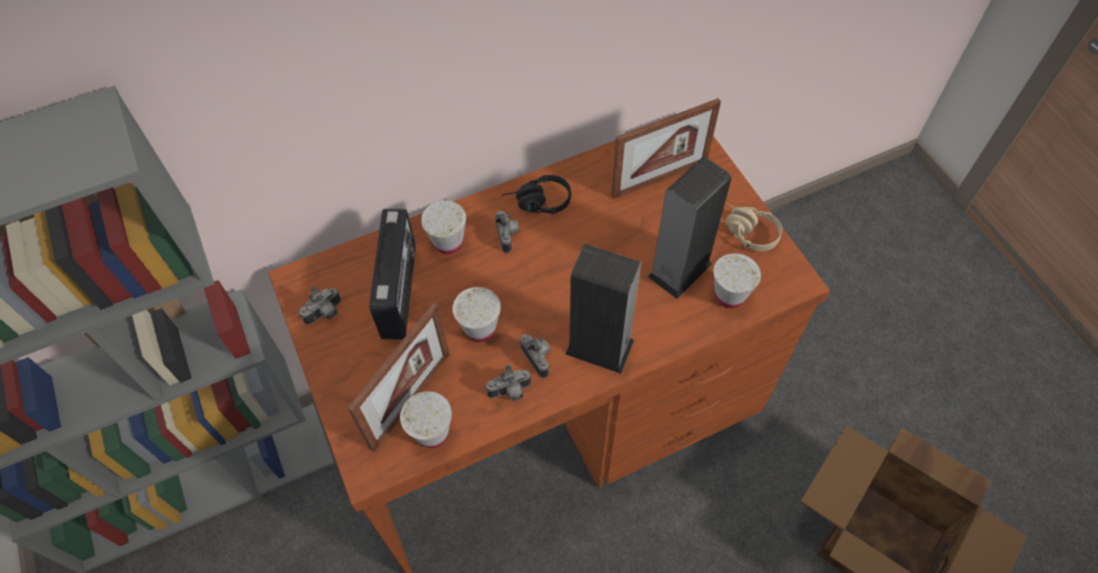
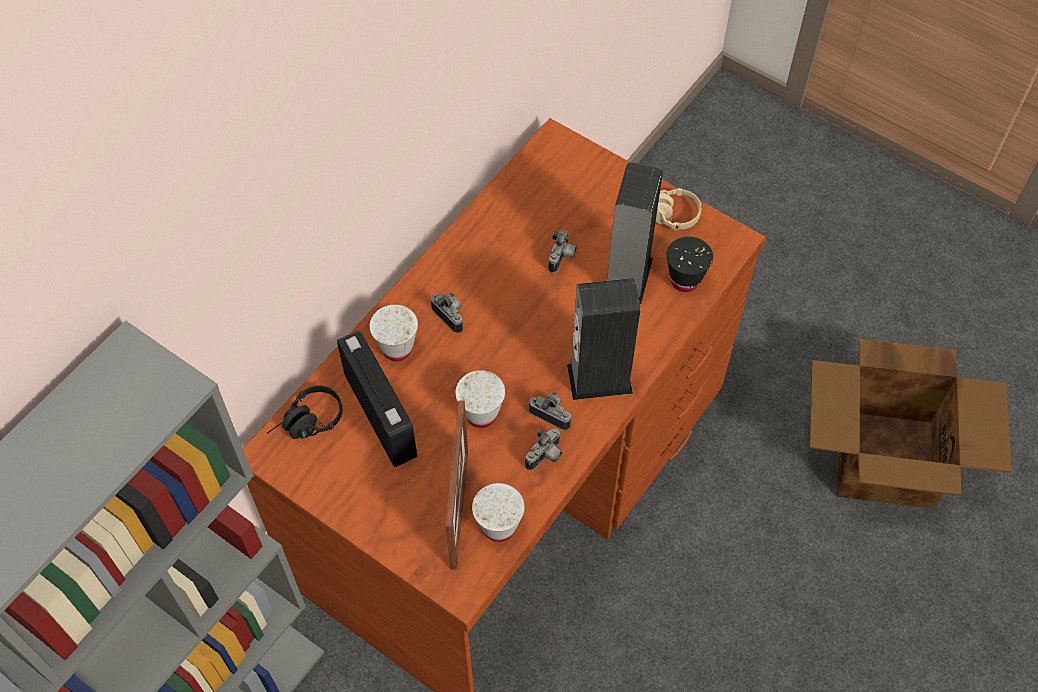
camera: 30 degrees left, 0 degrees up
camera [299,286,341,325] -> camera moved to [548,230,576,273]
black headphones [502,175,571,214] -> black headphones moved to [267,386,342,439]
picture frame [611,98,721,199] -> none
white cup [713,253,761,308] -> black cup [666,236,713,292]

